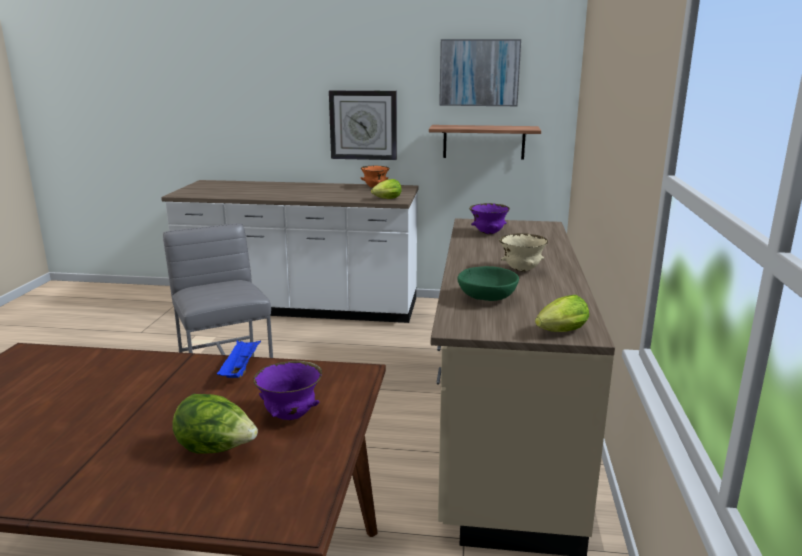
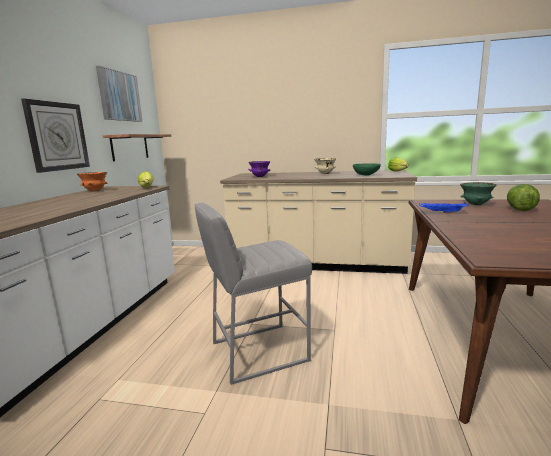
camera: 85 degrees left, 5 degrees down
purple bowl [254,361,322,420] -> green bowl [460,182,496,205]

